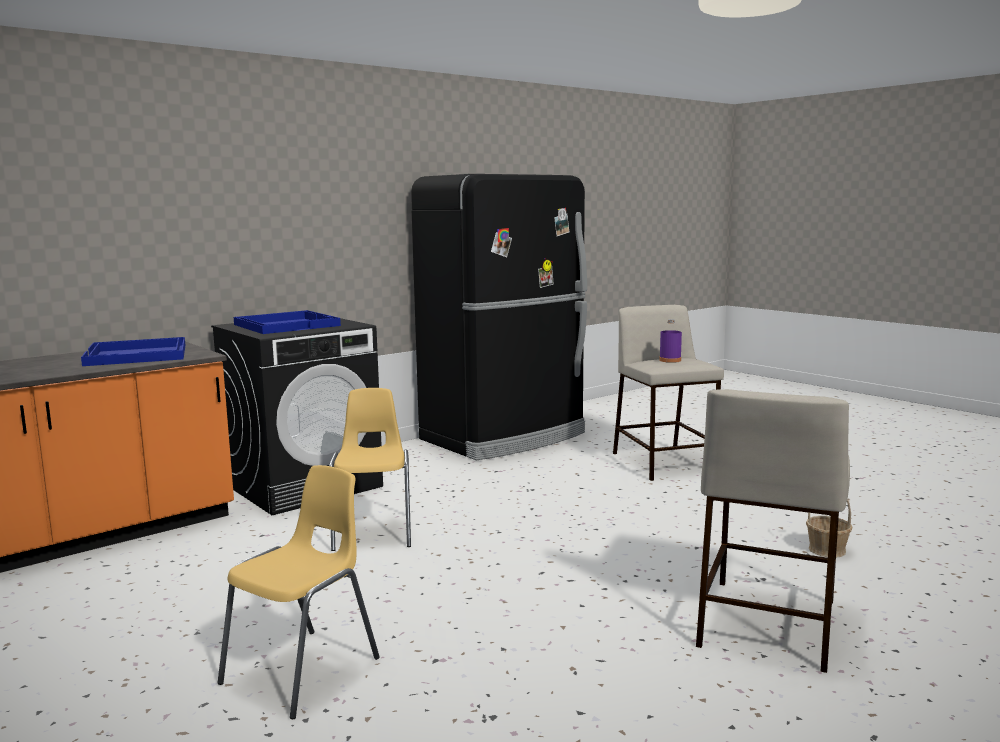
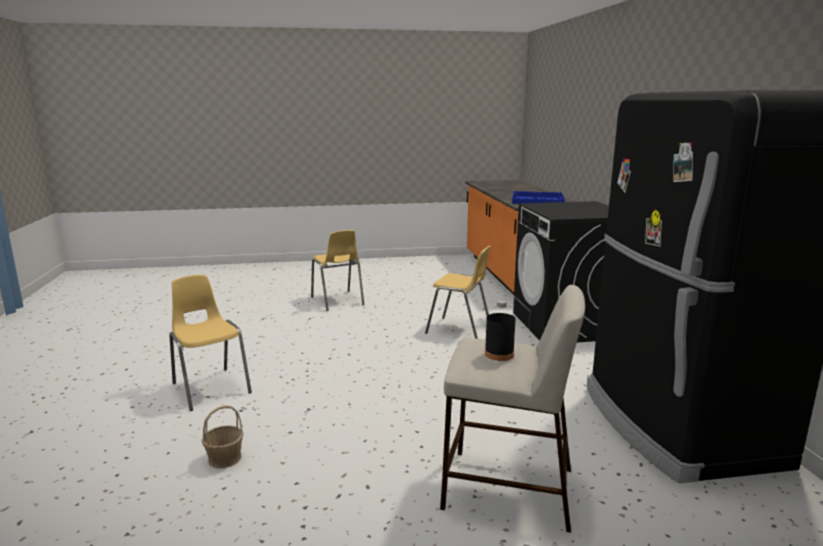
camera: 120 degrees right, 5 degrees up
blue tray [234,310,341,334] -> none
purple bottle [659,319,682,363] -> black bottle [485,300,516,361]
beige stool [696,389,850,673] -> yellow chair [169,275,252,411]

